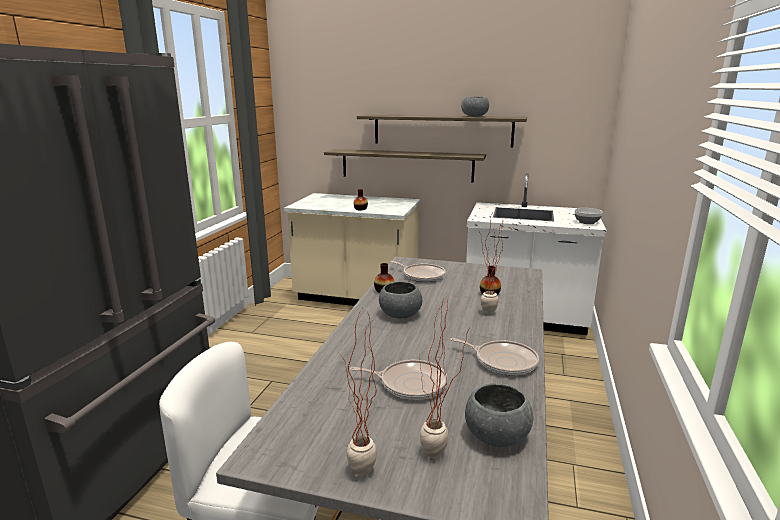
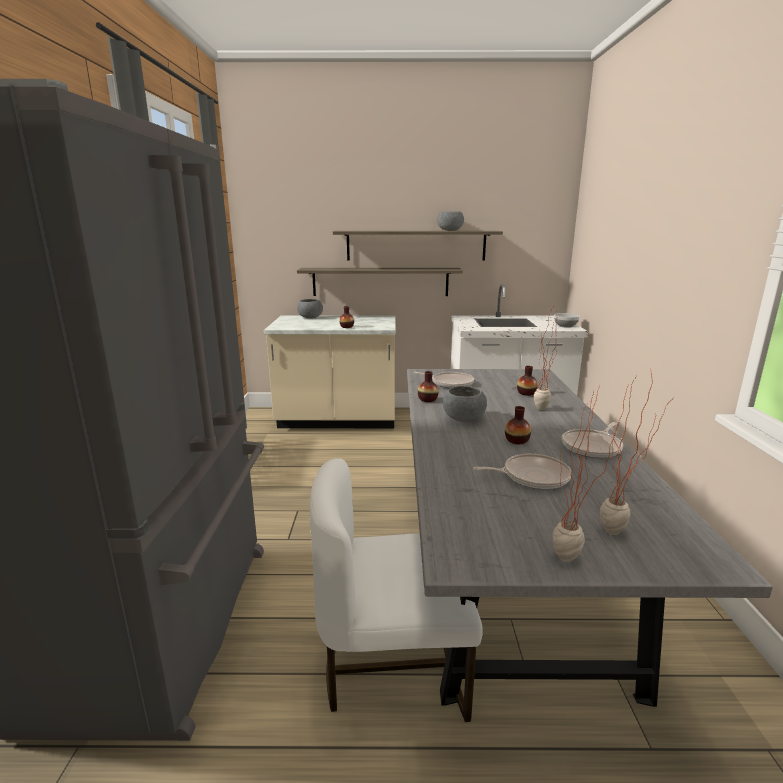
camera: 15 degrees left, 0 degrees up
frying pan [450,338,539,375] -> frying pan turned 120 degrees clockwise [562,422,623,458]
grey bowl [465,383,534,447] -> grey bowl moved to [297,299,323,318]
none -> vase [505,406,531,444]

